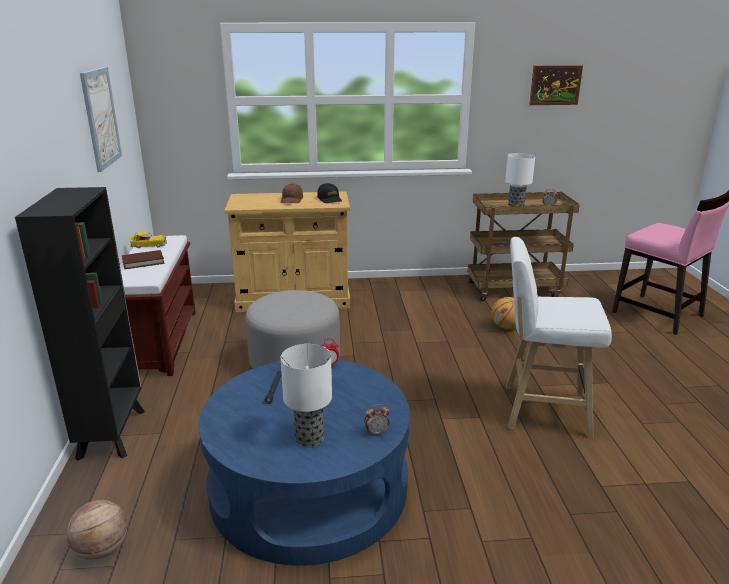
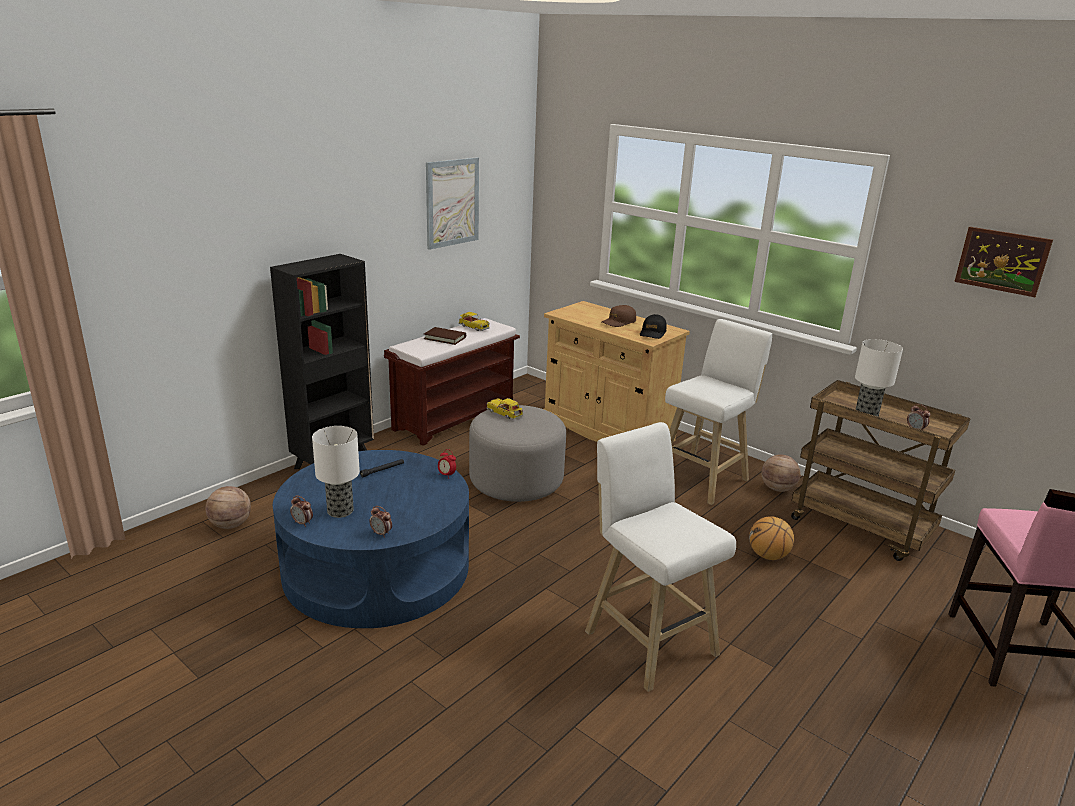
camera: 45 degrees right, 0 degrees up
none -> alarm clock [290,495,313,527]
none -> toy car [487,398,523,420]
none -> white stool [665,319,772,505]
none -> basketball [761,454,800,492]

